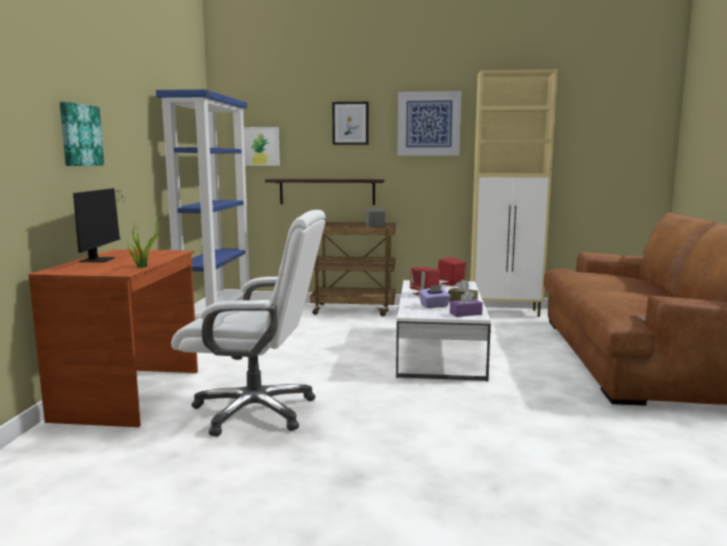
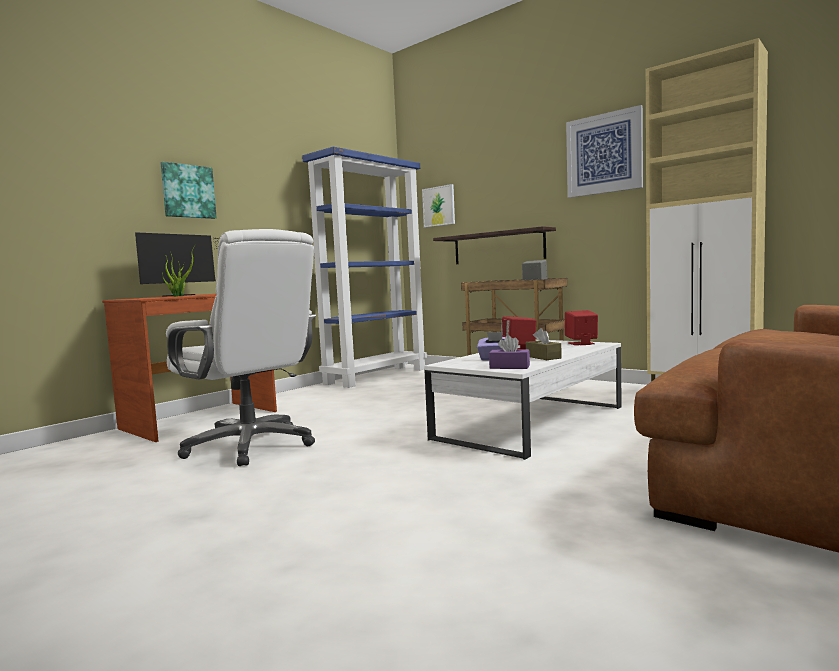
camera: 35 degrees right, 5 degrees down
picture [332,102,369,145] -> none

